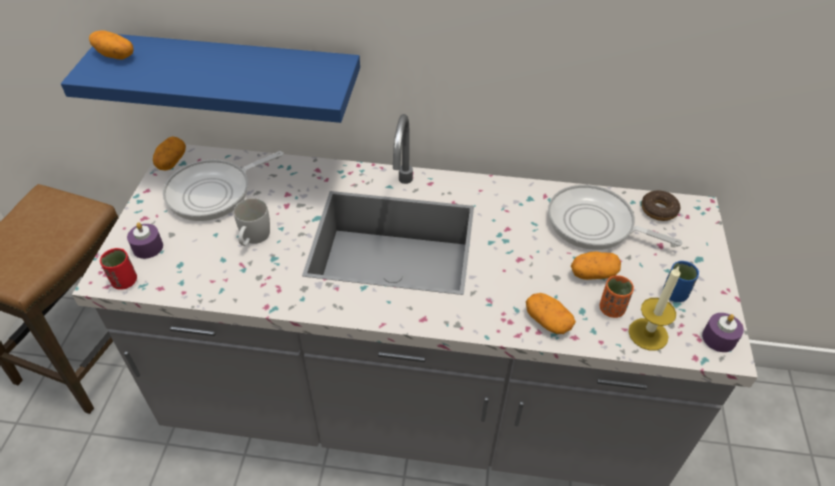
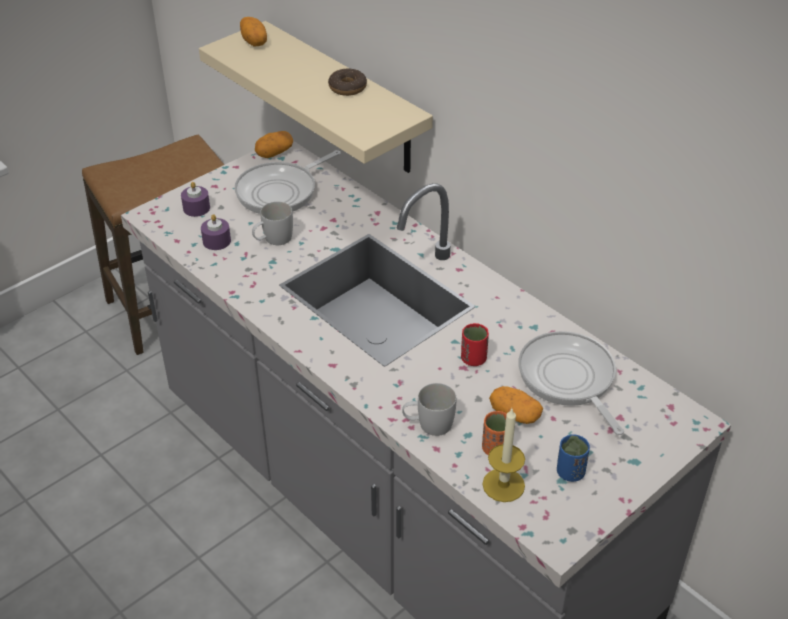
camera: 40 degrees right, 5 degrees down
blue shelf [61,34,360,123] -> beige shelf [199,21,433,173]
red cup [100,248,137,290] -> red cup moved to [461,323,489,366]
frying pan [163,151,283,221] -> frying pan turned 45 degrees counterclockwise [234,150,341,214]
potato [526,293,576,334] -> white mug [402,383,456,436]
donut [641,190,680,221] -> donut moved to [328,68,367,96]
purple candle [702,313,744,352] -> purple candle moved to [201,214,231,250]

